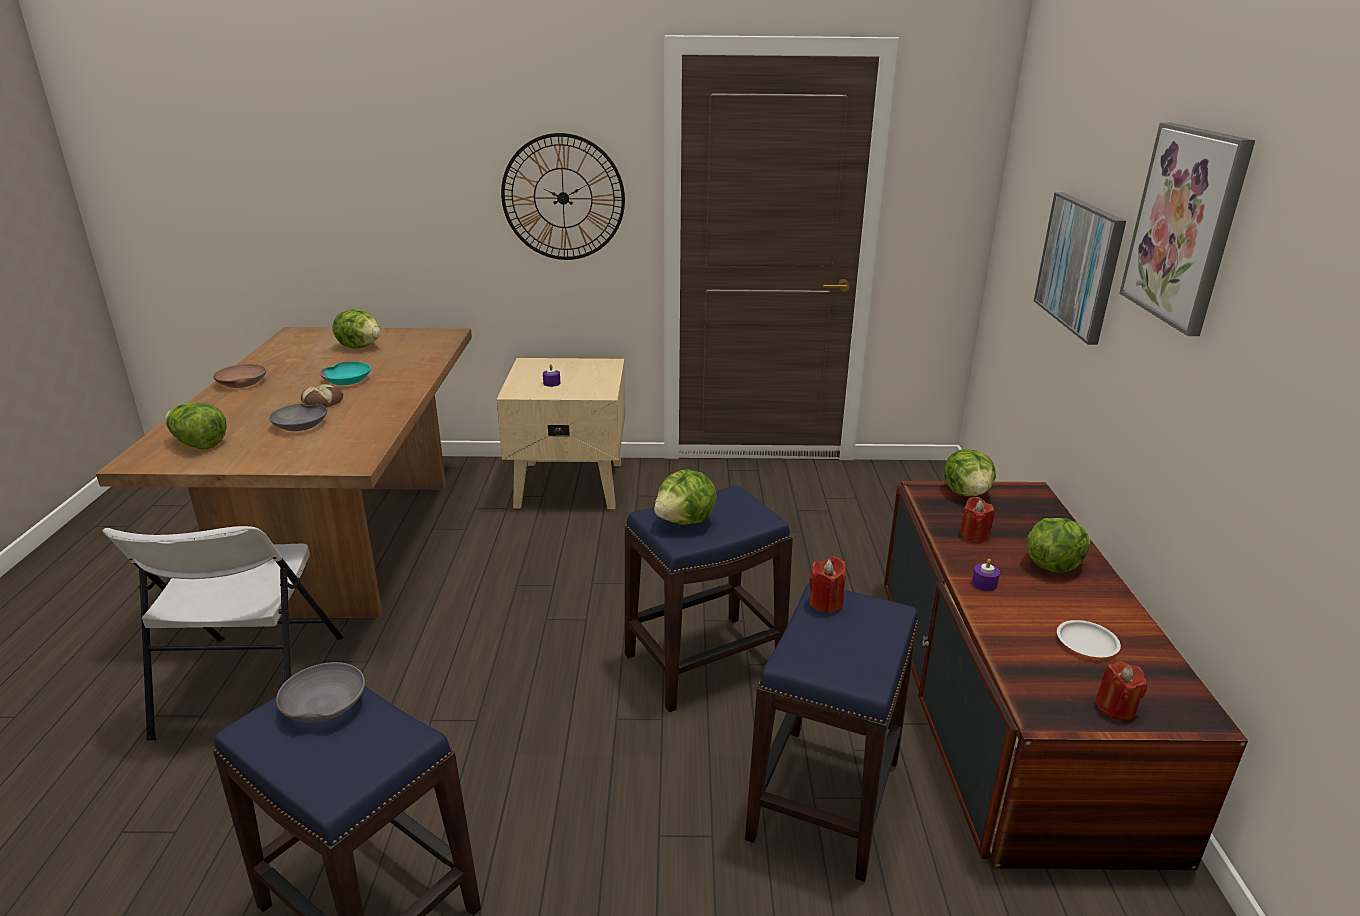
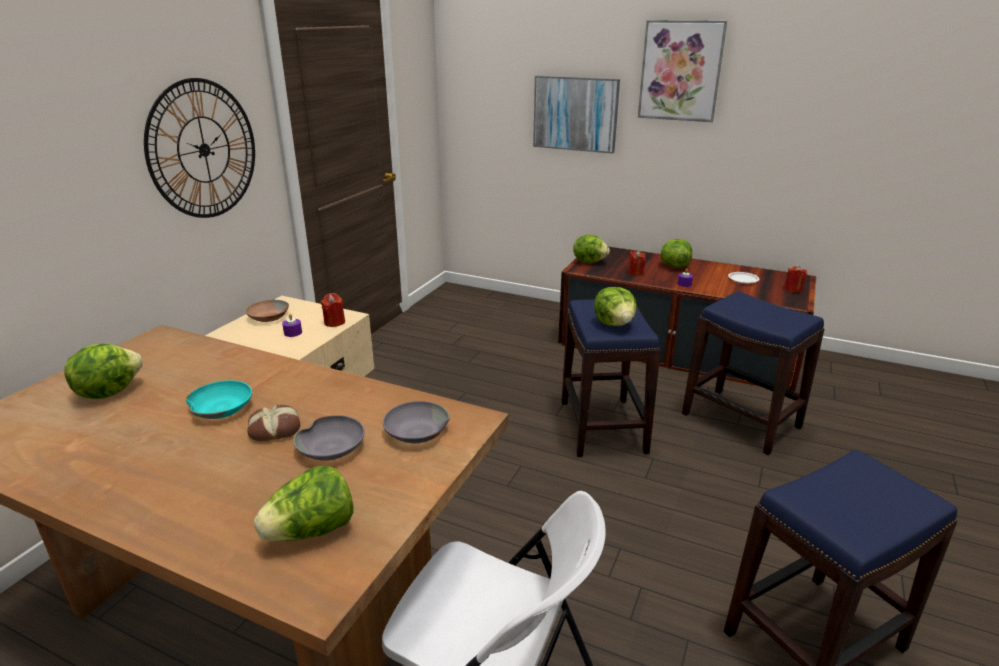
camera: 65 degrees left, 0 degrees up
brown bowl [213,364,266,388] -> brown bowl moved to [245,300,289,322]
grey bowl [276,662,365,723] -> grey bowl moved to [383,401,450,443]
red candle [809,557,846,613] -> red candle moved to [321,293,345,327]

